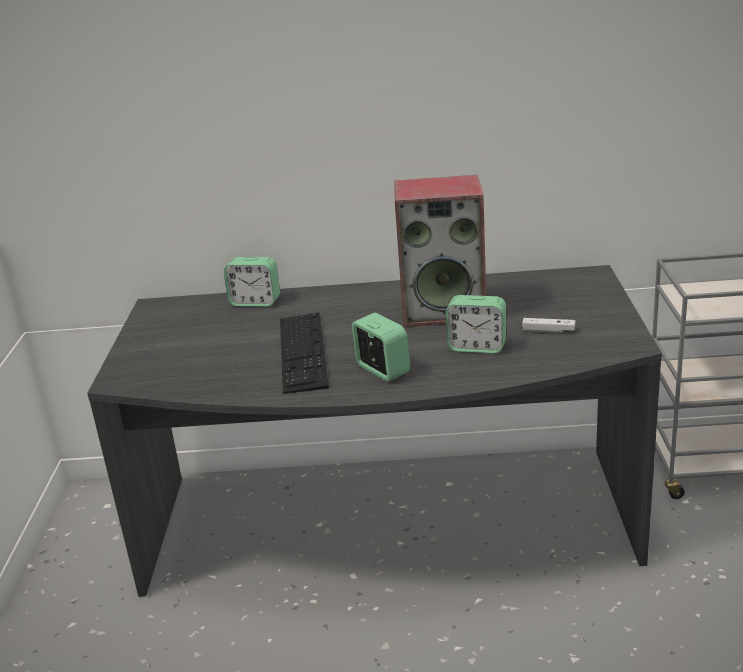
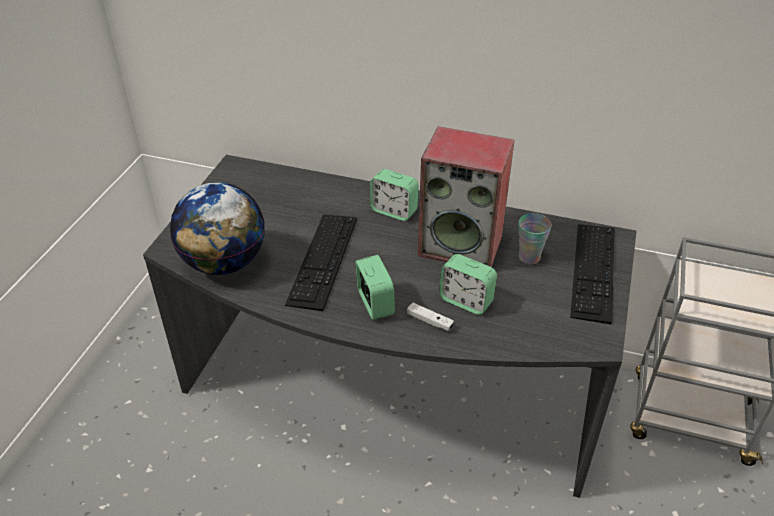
camera: 15 degrees right, 15 degrees up
alarm clock [224,257,280,307] -> alarm clock moved to [370,169,419,221]
white game controller [522,318,575,333] -> white game controller moved to [407,303,454,331]
none -> globe [170,182,265,275]
none -> cup [518,213,552,264]
none -> keyboard [570,224,615,324]

